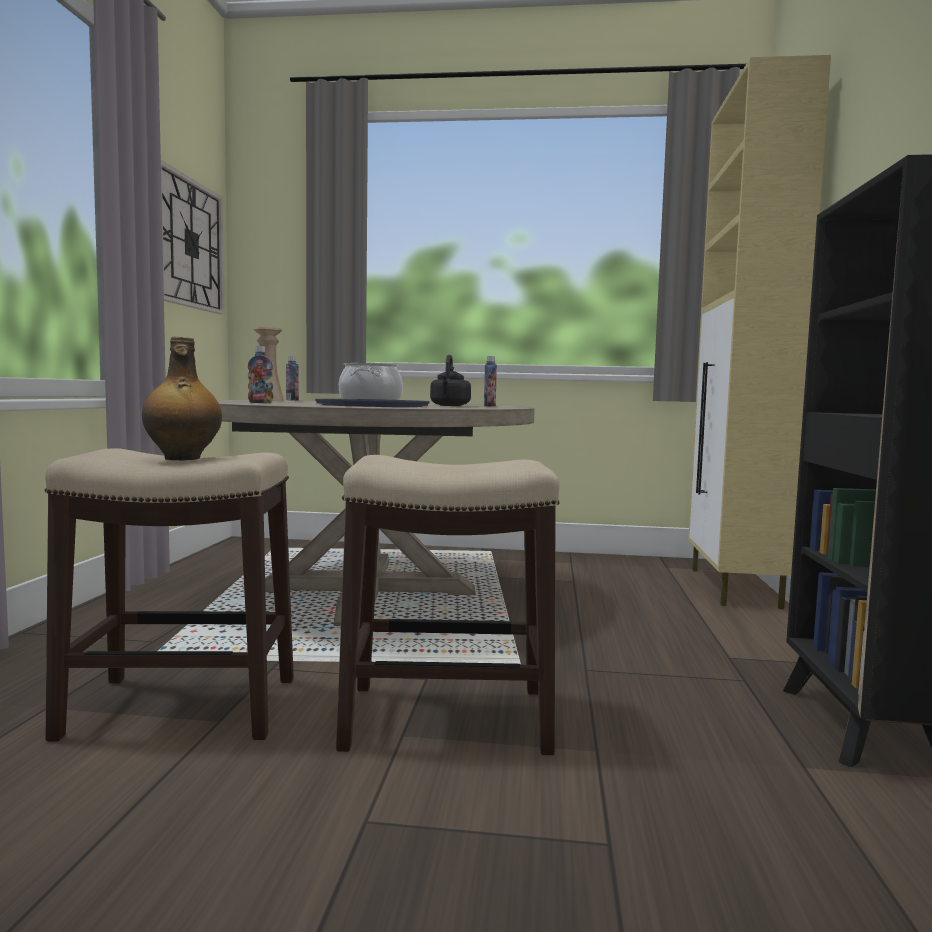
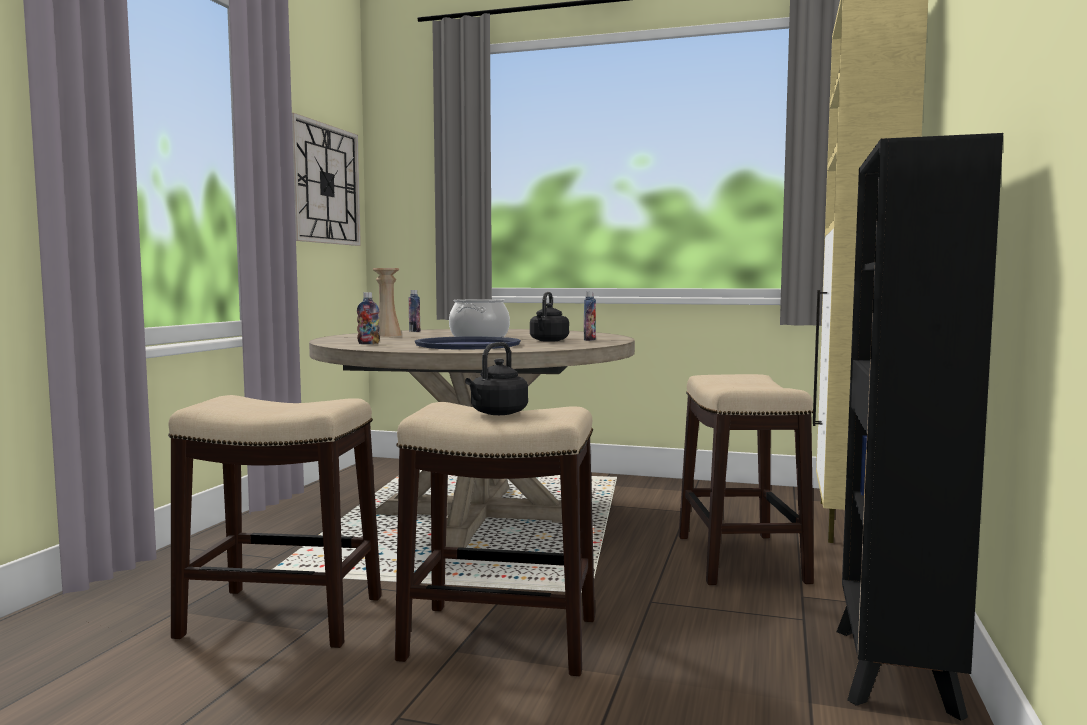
camera: 10 degrees right, 0 degrees up
bottle [142,337,222,460] -> none
none -> black kettle [465,342,528,415]
none -> stool [679,374,814,585]

